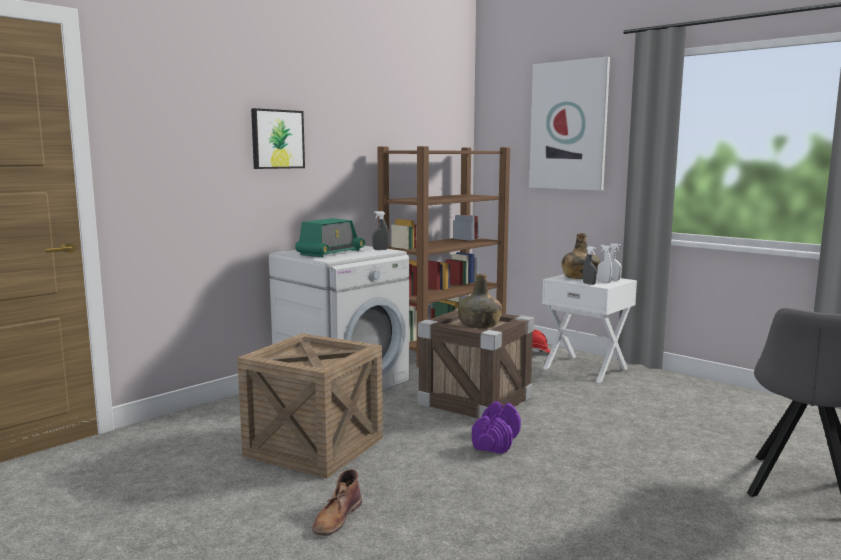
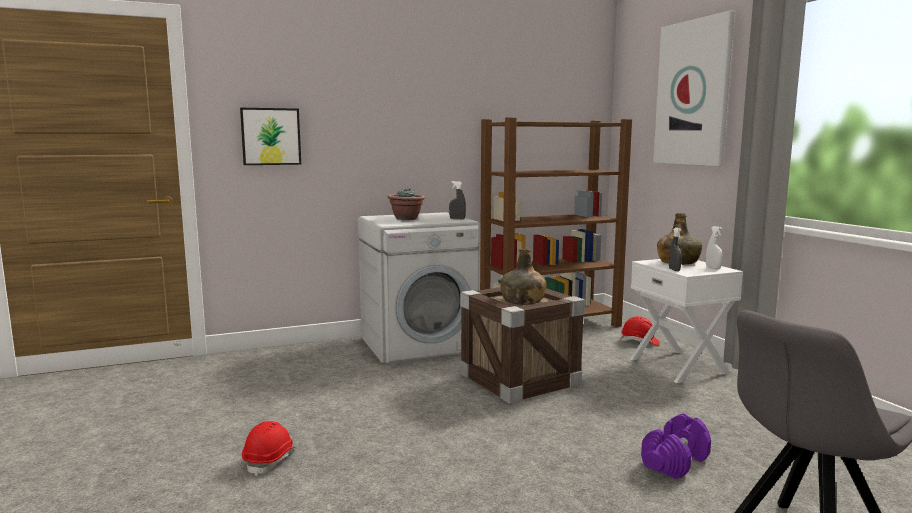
camera: 25 degrees right, 0 degrees up
crate [237,333,383,478] -> none
picture [251,108,305,169] -> picture moved to [240,108,301,165]
radio [295,218,365,257] -> potted plant [388,189,425,220]
brown boot [312,469,362,536] -> red hard hat [242,421,296,476]
purple dumbbell [472,401,521,454] -> purple dumbbell moved to [641,413,711,479]
white spray bottle [597,245,612,283] -> none

